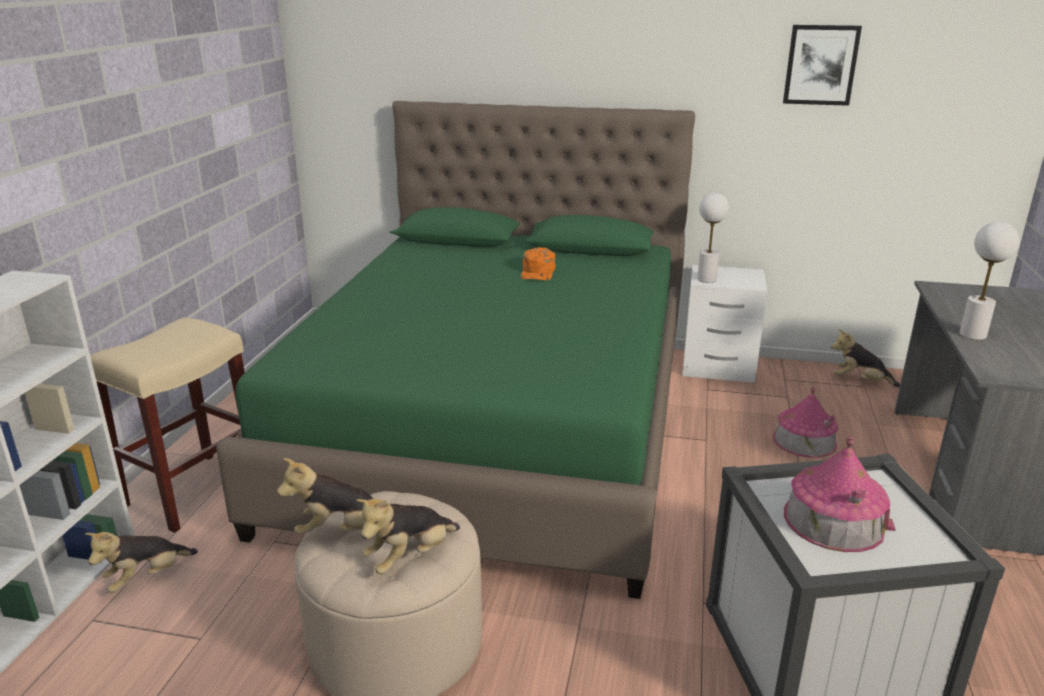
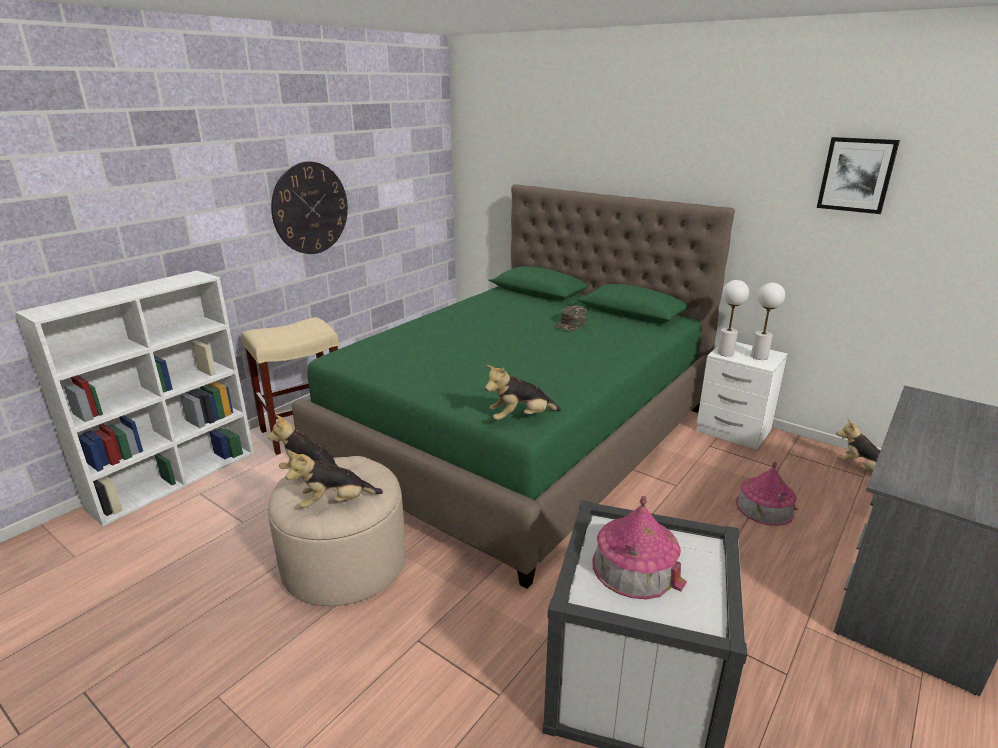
camera: 25 degrees right, 0 degrees up
plush toy [85,532,198,593] -> plush toy moved to [485,365,561,420]
orange cap [521,247,556,280] -> green cap [554,305,588,331]
white table lamp [959,222,1019,340] -> white table lamp moved to [751,283,785,360]
none -> wall clock [271,161,348,254]

